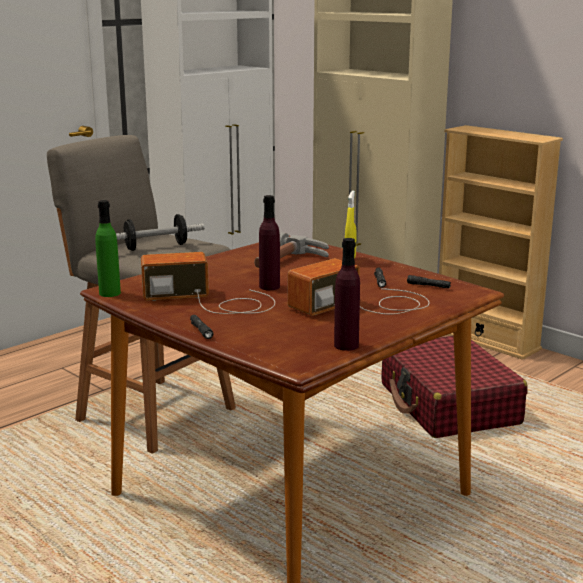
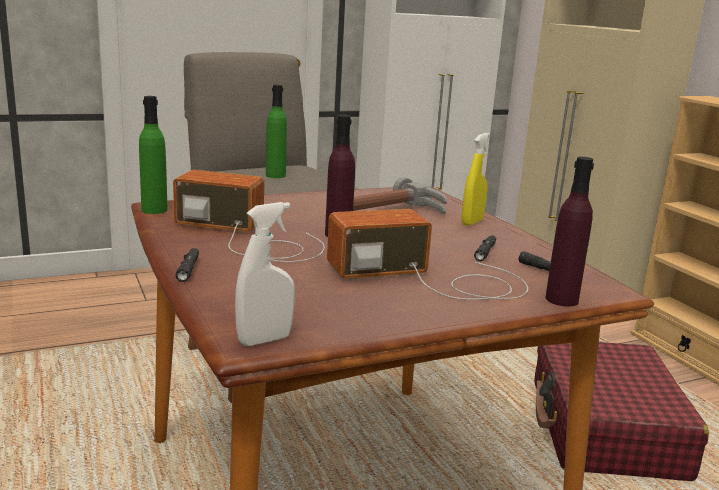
camera: 20 degrees right, 0 degrees up
dumbbell [116,214,204,251] -> green bottle [266,85,287,178]
purple bottle [334,238,360,351] -> purple bottle moved to [545,157,594,307]
none -> white spray bottle [235,202,295,346]

